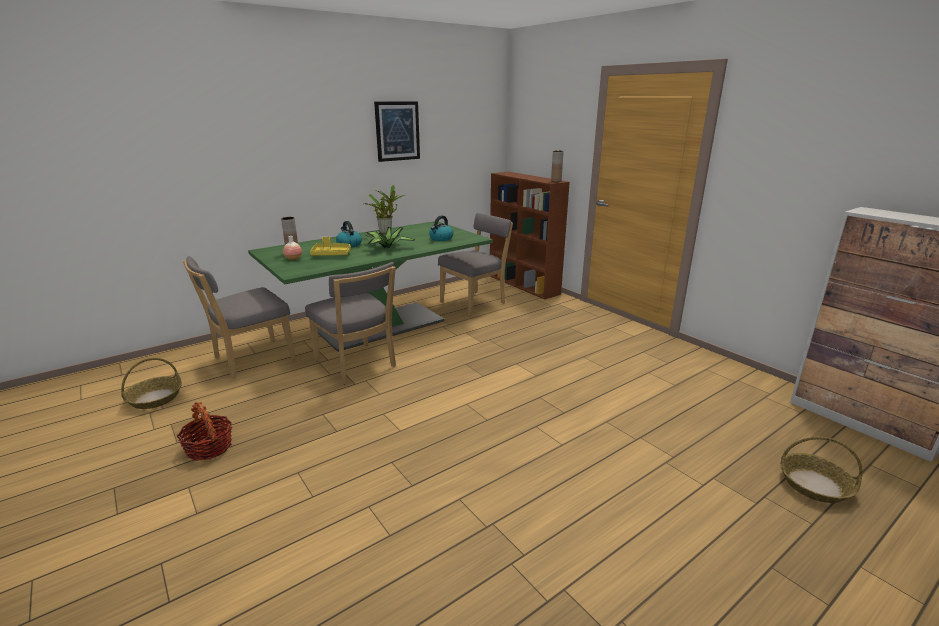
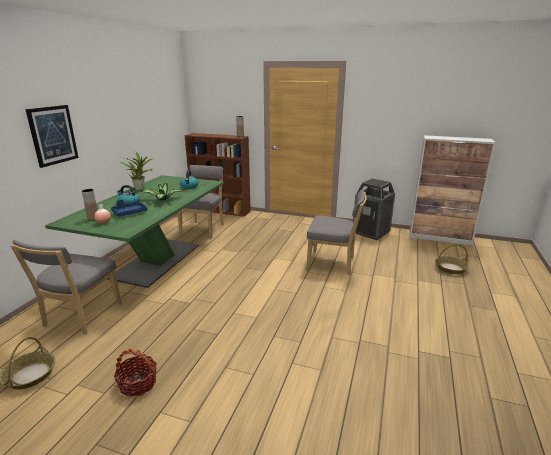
camera: 35 degrees left, 0 degrees up
grey chair [305,262,396,385] -> grey chair moved to [306,189,367,275]
yellow tray [310,237,351,256] -> blue tray [111,200,147,217]
picture [374,101,420,162] -> picture moved to [25,105,79,168]
none -> trash can [353,179,395,240]

